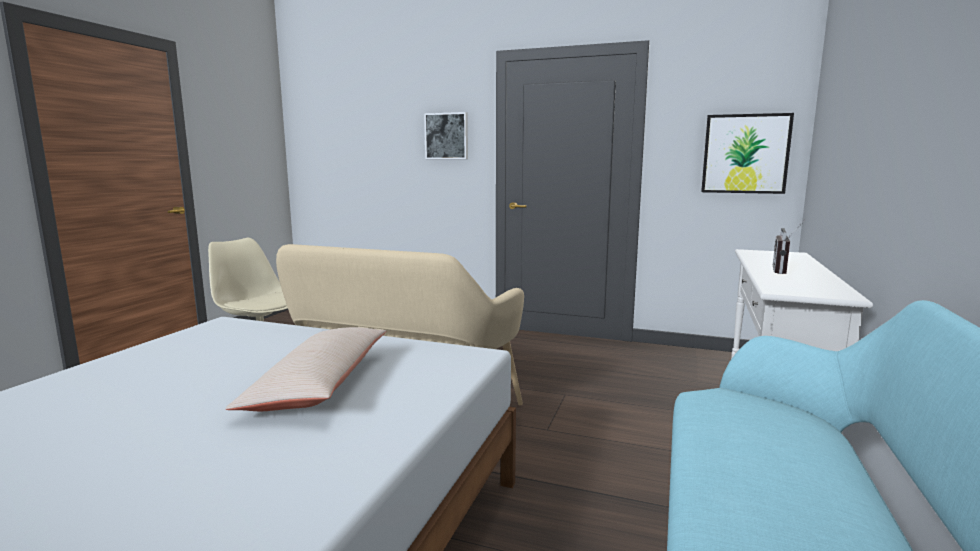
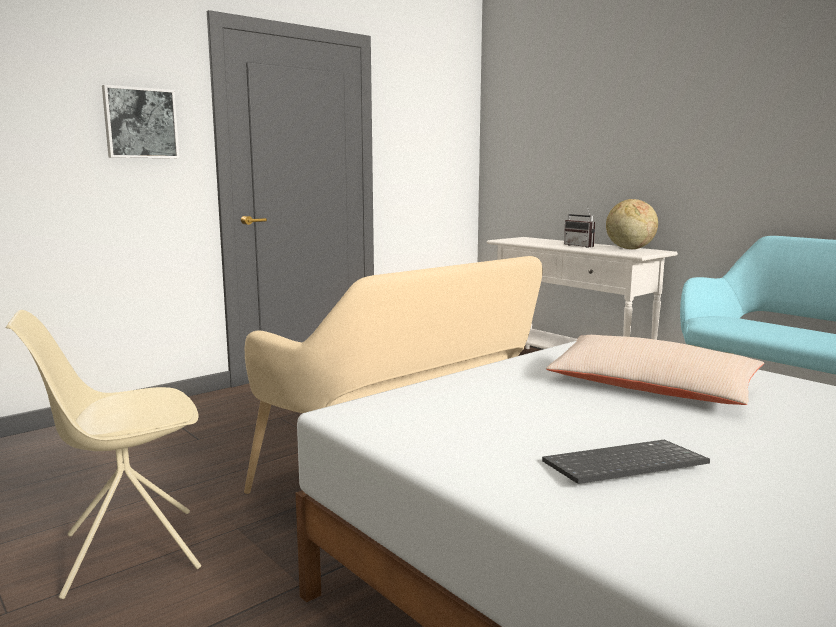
camera: 60 degrees left, 0 degrees up
picture [701,113,794,194] -> none
none -> keyboard [542,440,710,484]
none -> globe [606,199,658,249]

